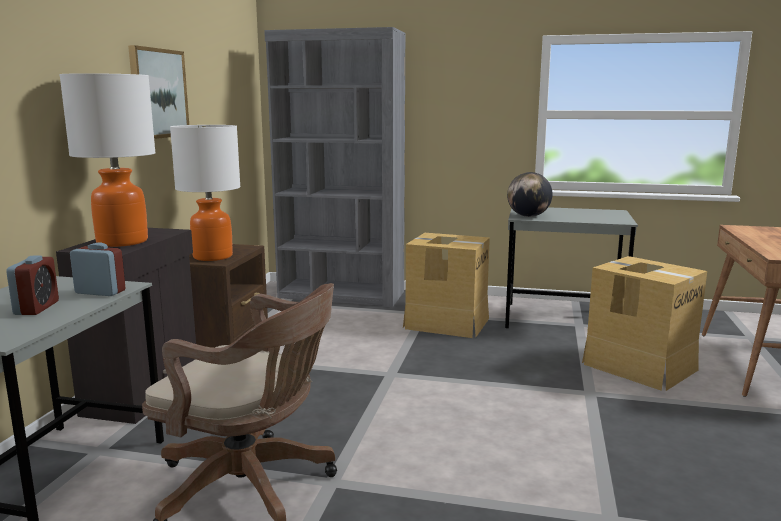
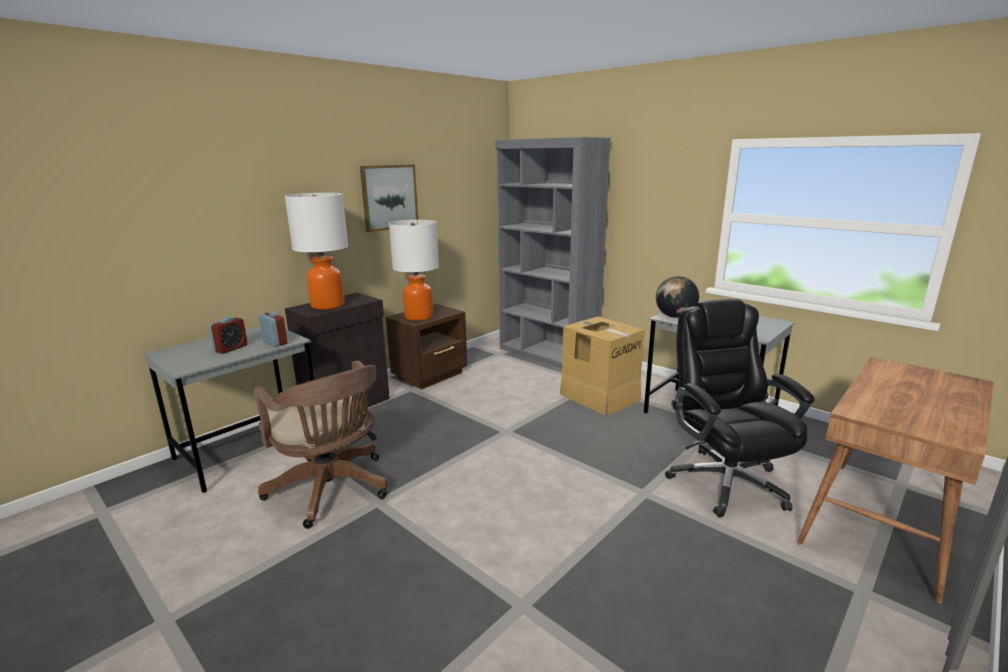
camera: 30 degrees right, 5 degrees up
cardboard box [582,256,707,391] -> black office chair [665,299,815,518]

